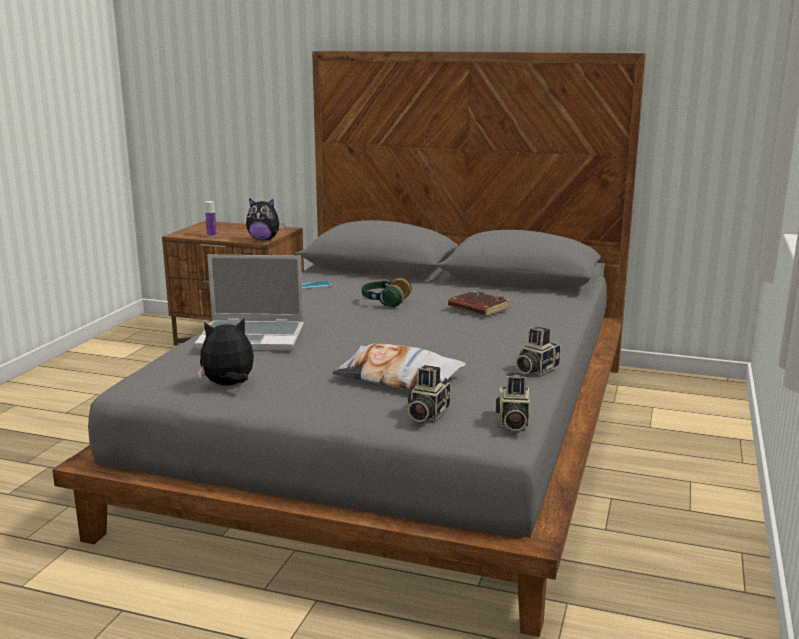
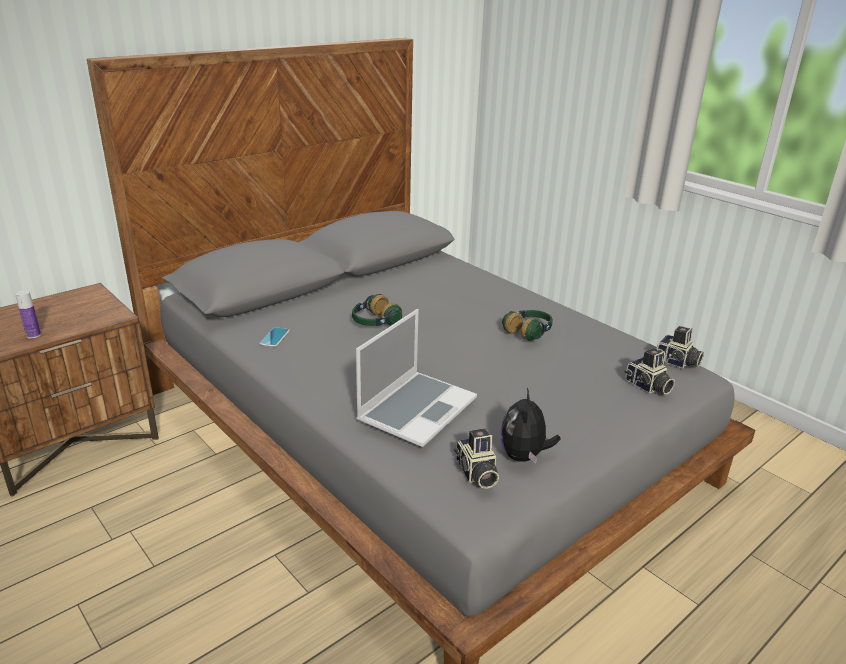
camera: 60 degrees left, 10 degrees up
plush toy [246,198,285,240] -> none
pillow [332,343,466,390] -> none
brown book [448,291,511,316] -> none
camera [516,327,561,375] -> camera moved to [454,428,499,489]
none -> headphones [502,310,553,341]

